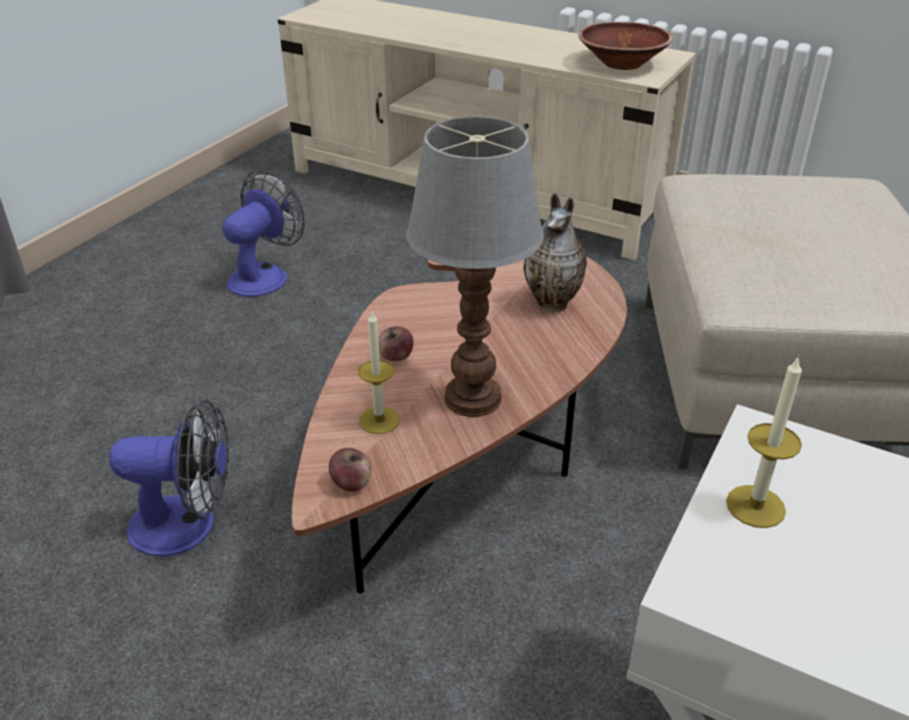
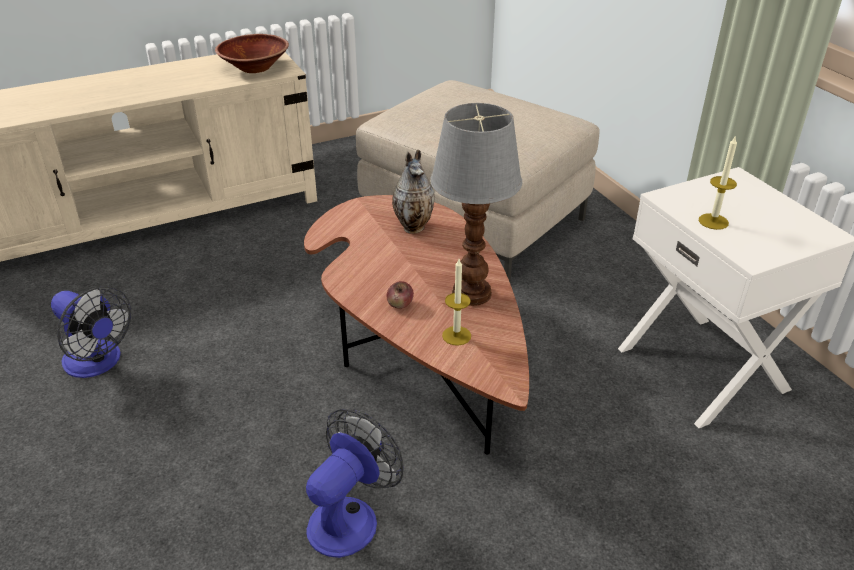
camera: 55 degrees left, 0 degrees up
fan [222,170,305,297] -> fan turned 150 degrees clockwise [51,286,131,378]
apple [329,448,372,492] -> none

